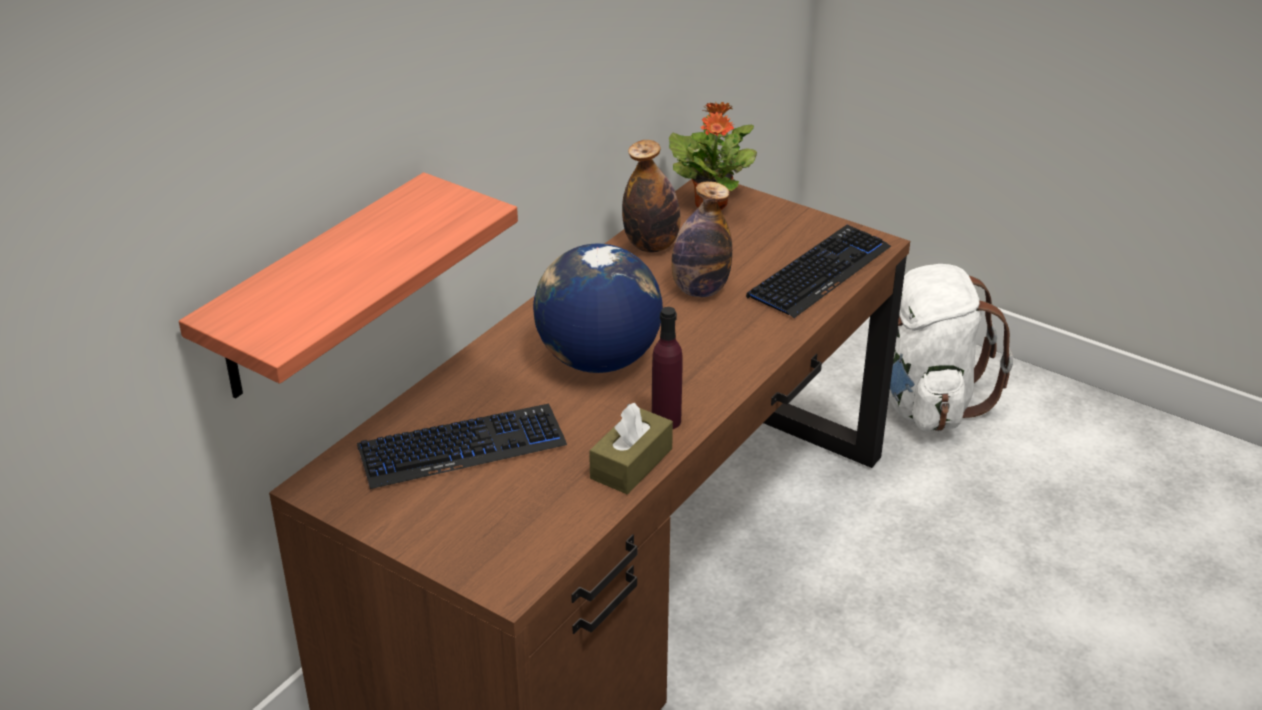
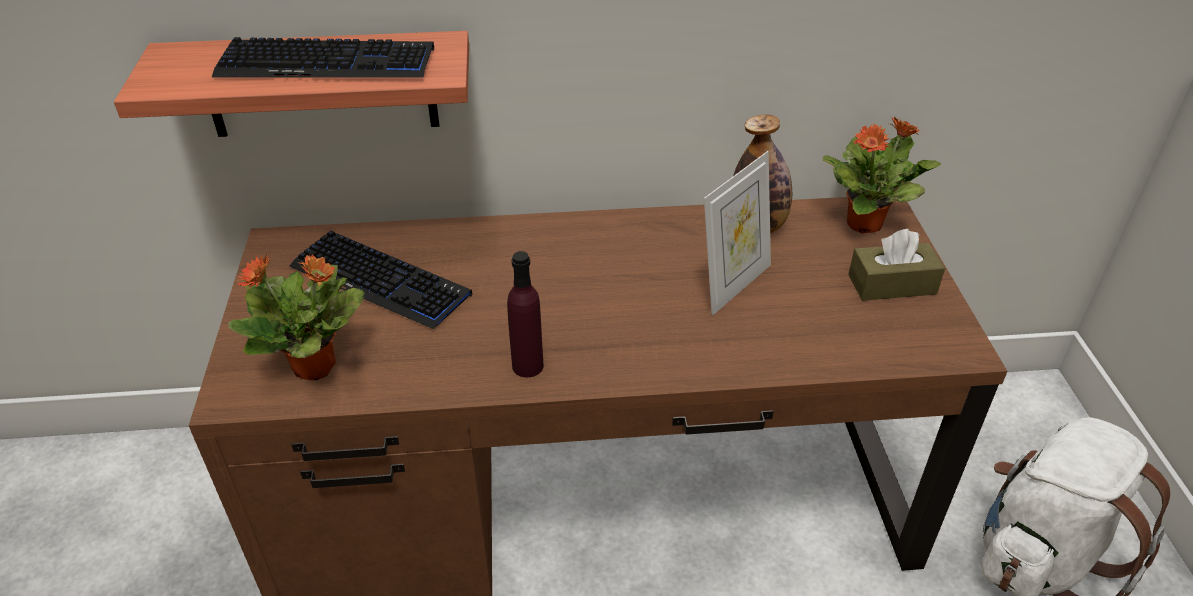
camera: 50 degrees right, 5 degrees up
globe [533,243,663,373] -> none
brown tissue box [589,403,673,494] -> brown tissue box moved to [848,229,945,301]
bottle [671,181,732,297] -> picture frame [704,151,771,316]
keyboard [746,225,891,318] -> keyboard moved to [212,37,434,78]
none -> potted plant [228,254,364,380]

